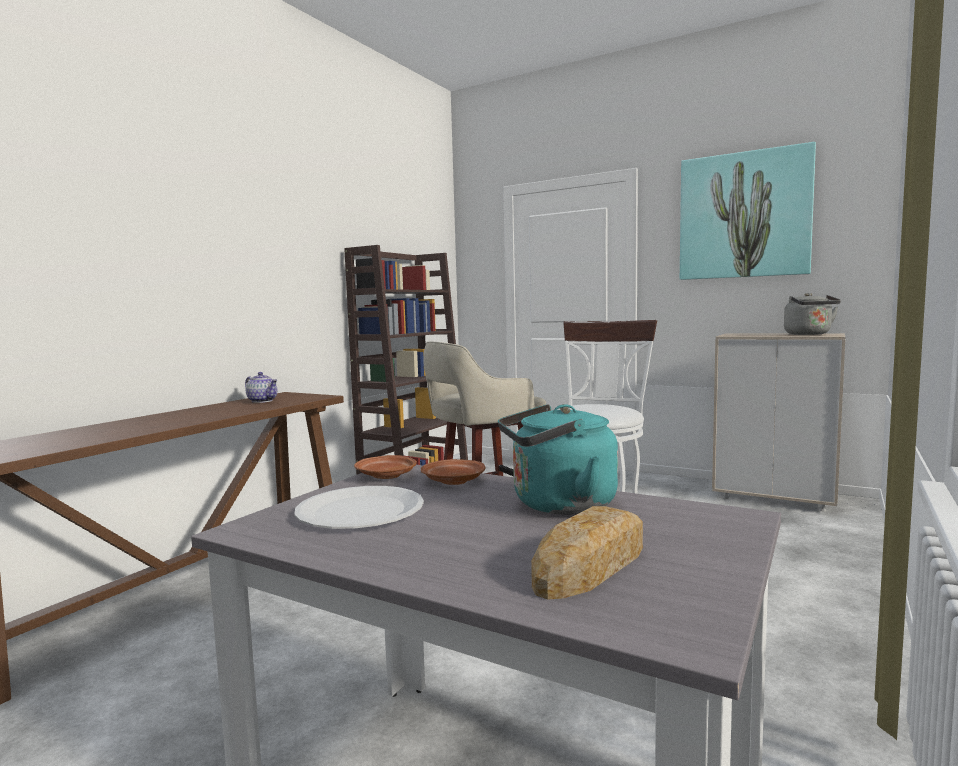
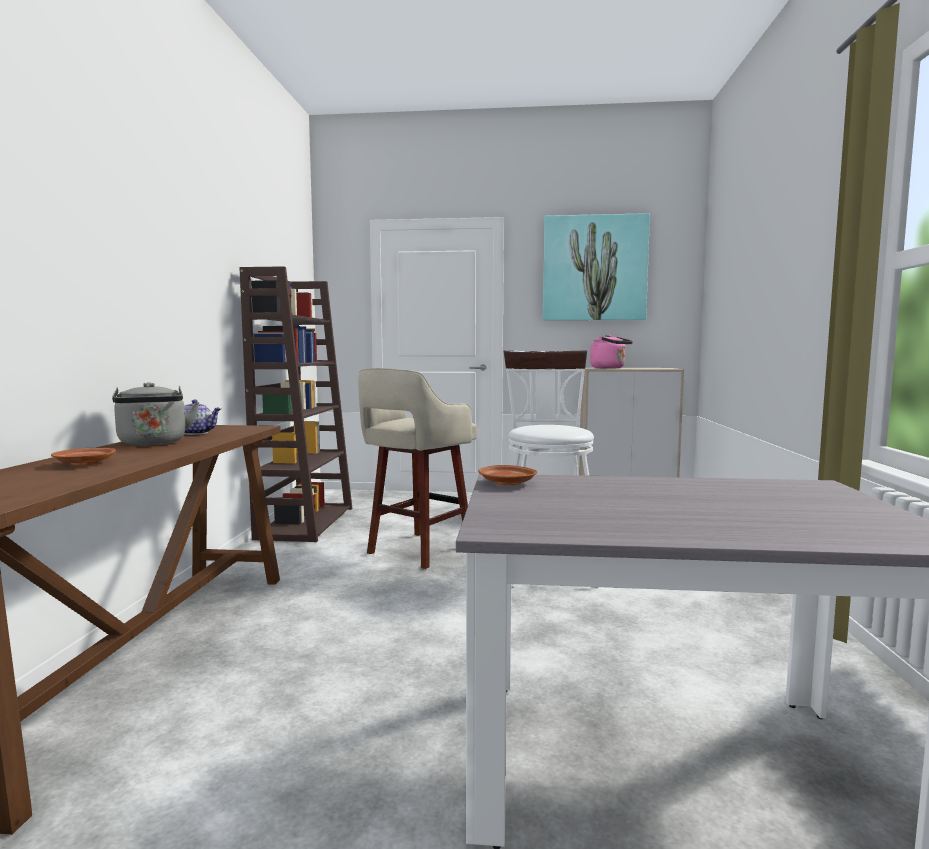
camera: 25 degrees left, 0 degrees up
white plate [294,486,424,529] -> none
brown plate [421,459,485,485] -> brown plate moved to [51,448,116,466]
turquoise kettle [498,404,618,515] -> none
bread [531,506,643,600] -> none
grey kettle [784,293,841,335] -> grey kettle moved to [112,382,199,446]
none -> pink kettle [590,334,633,369]

